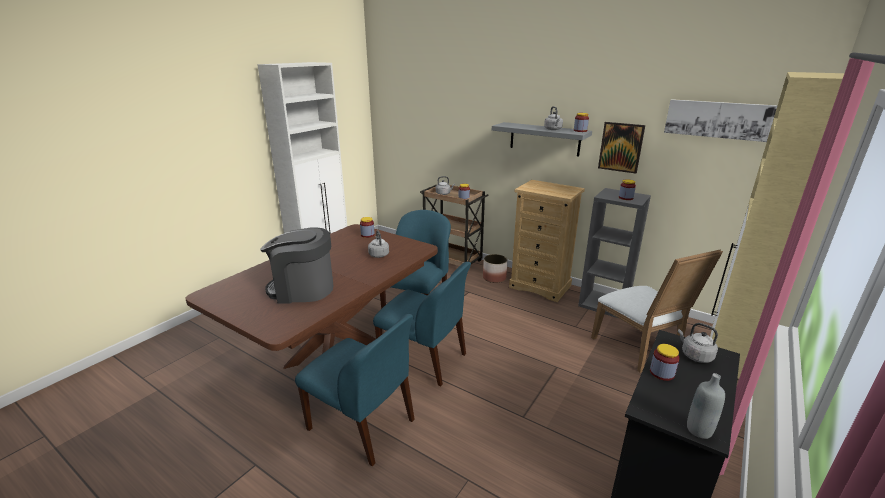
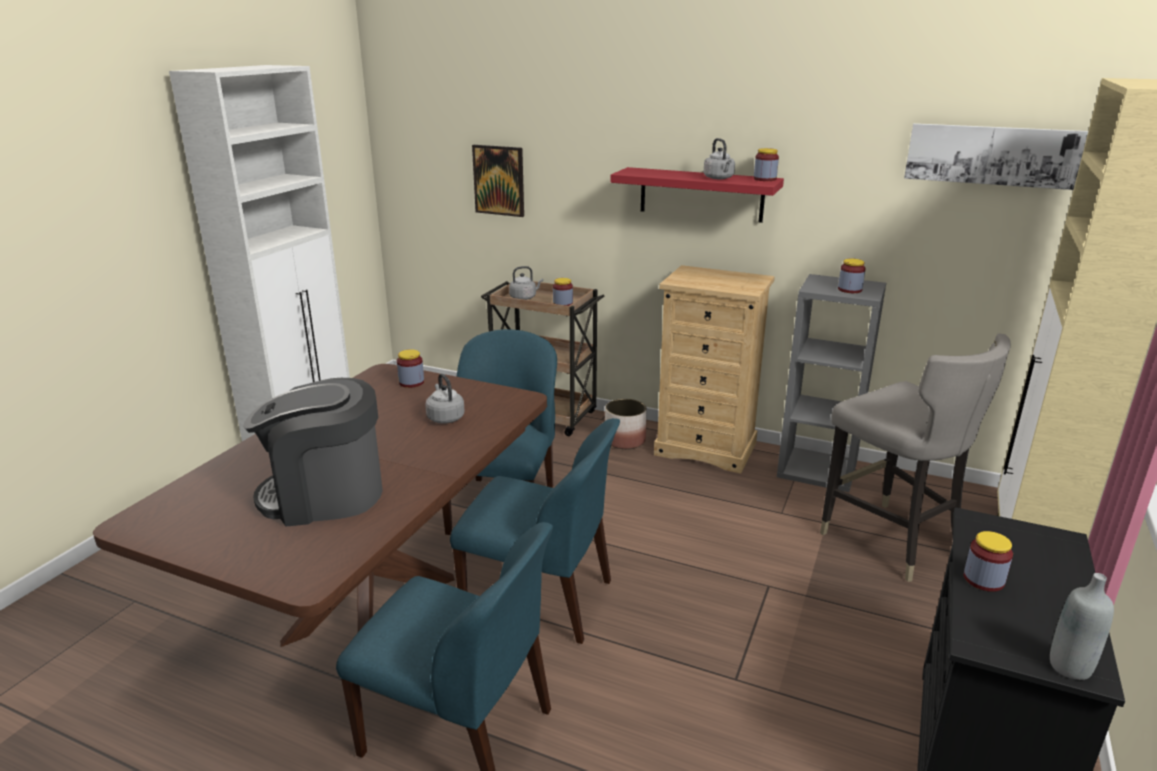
camera: 10 degrees left, 0 degrees up
grey shelf [492,122,592,156] -> red shelf [610,167,784,223]
white chair [591,249,723,373] -> grey stool [820,334,1011,582]
picture [598,122,645,174] -> picture moved to [472,145,524,217]
grey kettle [678,323,718,363] -> none

